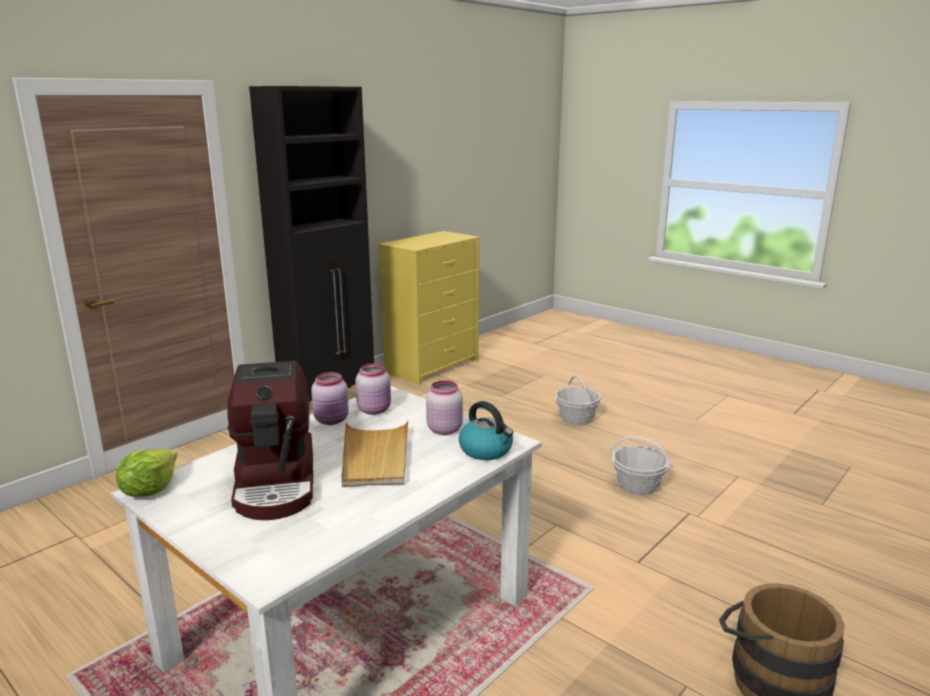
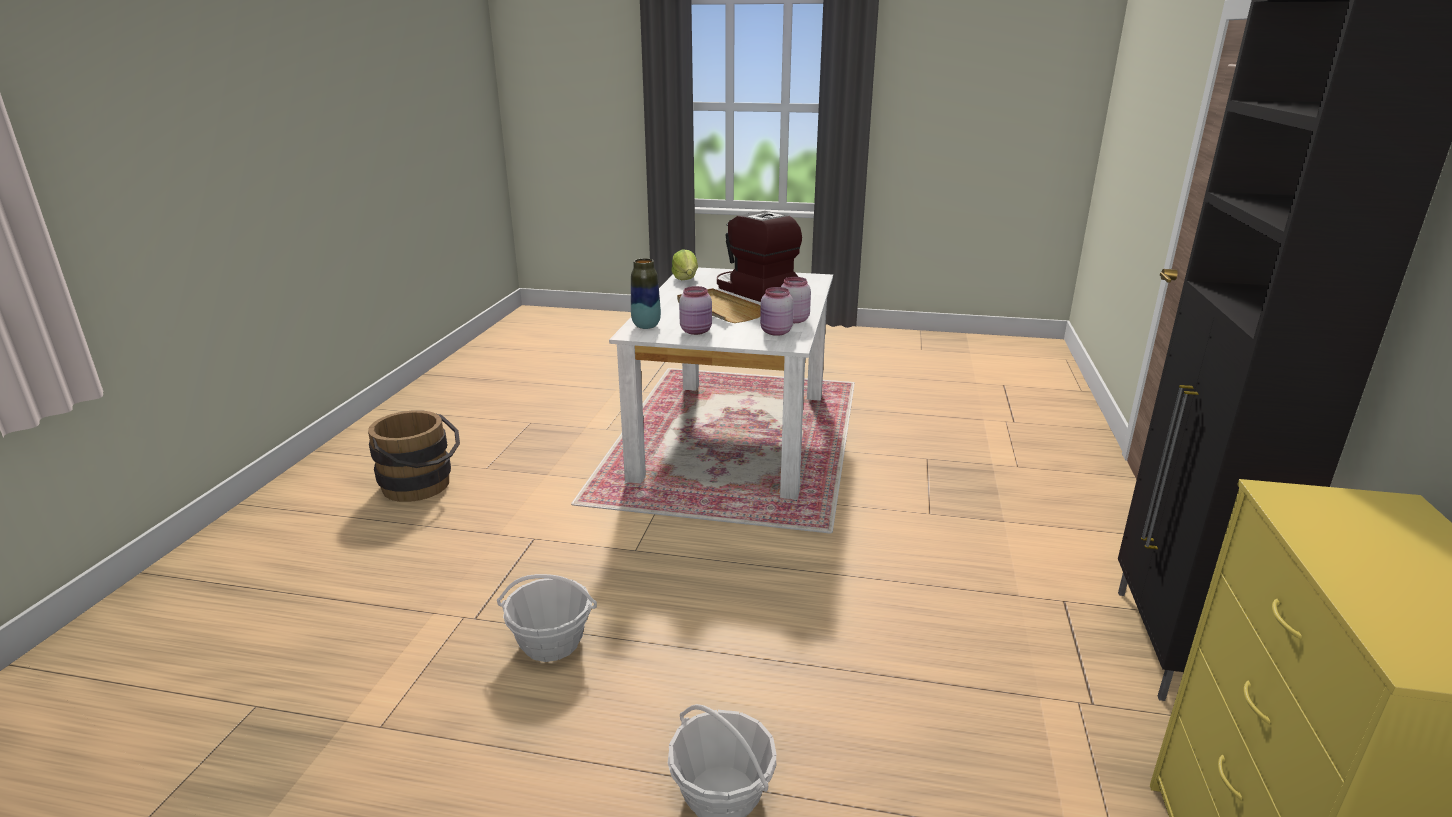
camera: 150 degrees right, 5 degrees up
lettuce [116,449,177,497] -> lettuce moved to [671,249,698,280]
kettle [459,401,513,460] -> vase [631,258,661,329]

